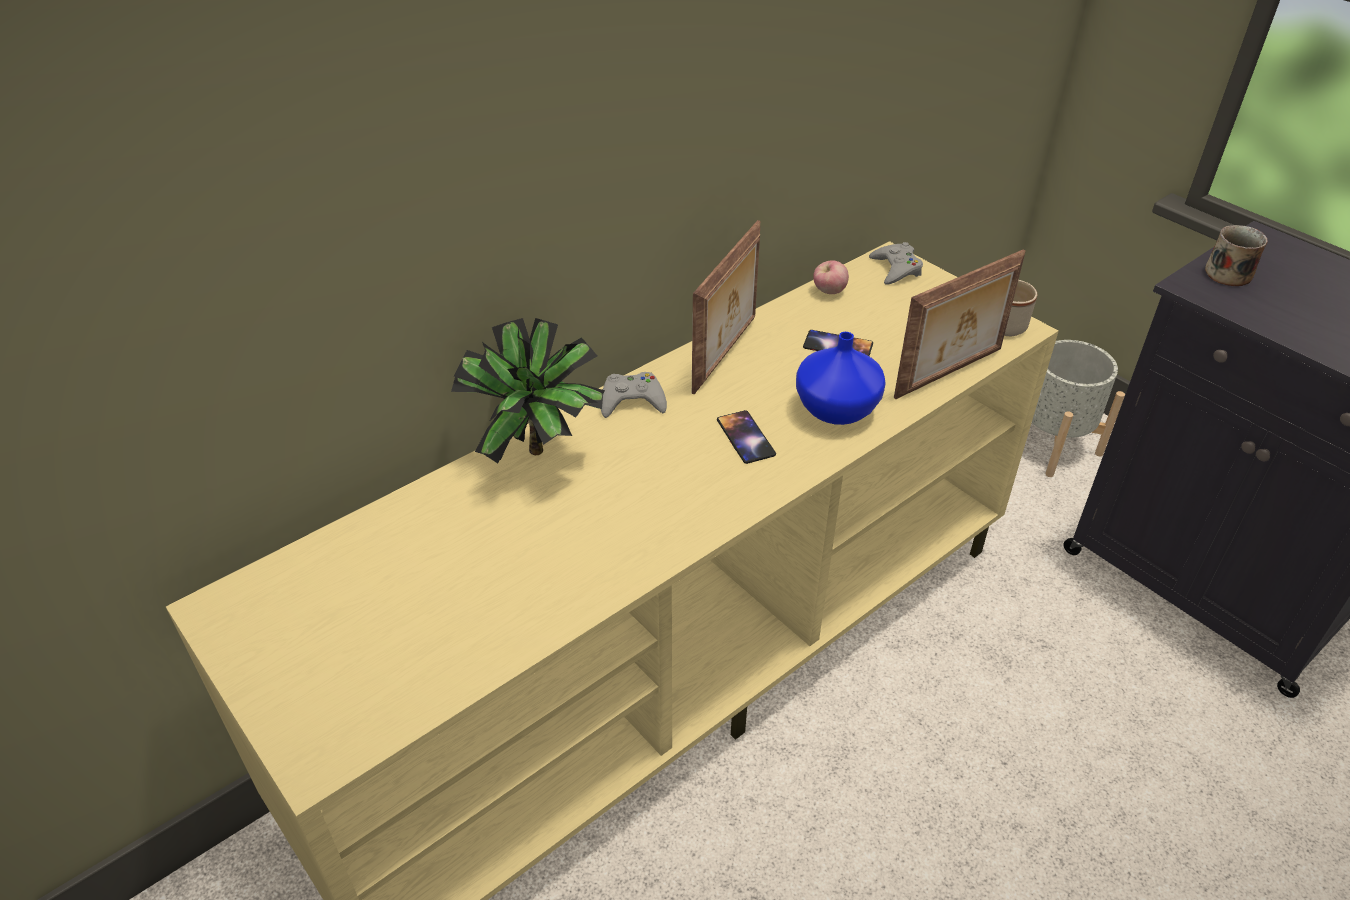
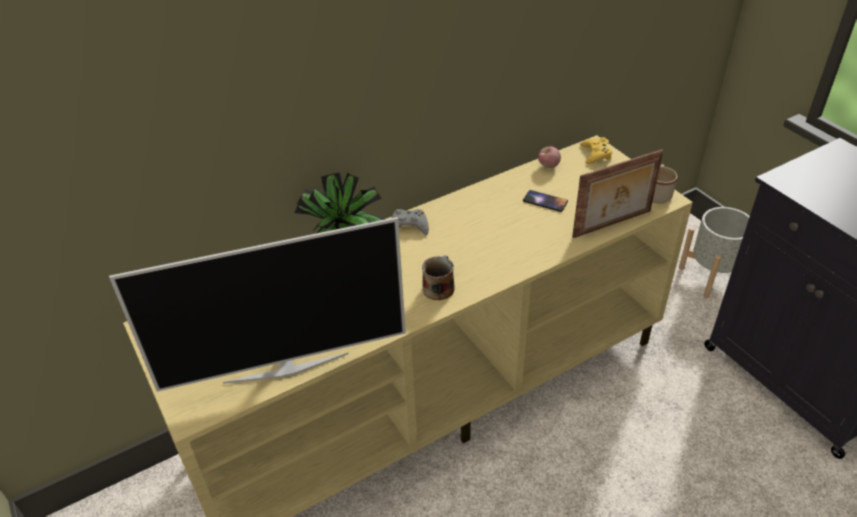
camera: 10 degrees right, 0 degrees up
picture frame [692,220,760,394] -> none
phone [717,410,776,464] -> none
blue vase [796,332,886,425] -> none
grey game controller [869,242,923,285] -> yellow game controller [580,137,612,164]
mug [1205,225,1268,286] -> mug moved to [422,255,455,300]
none -> television [109,217,406,392]

